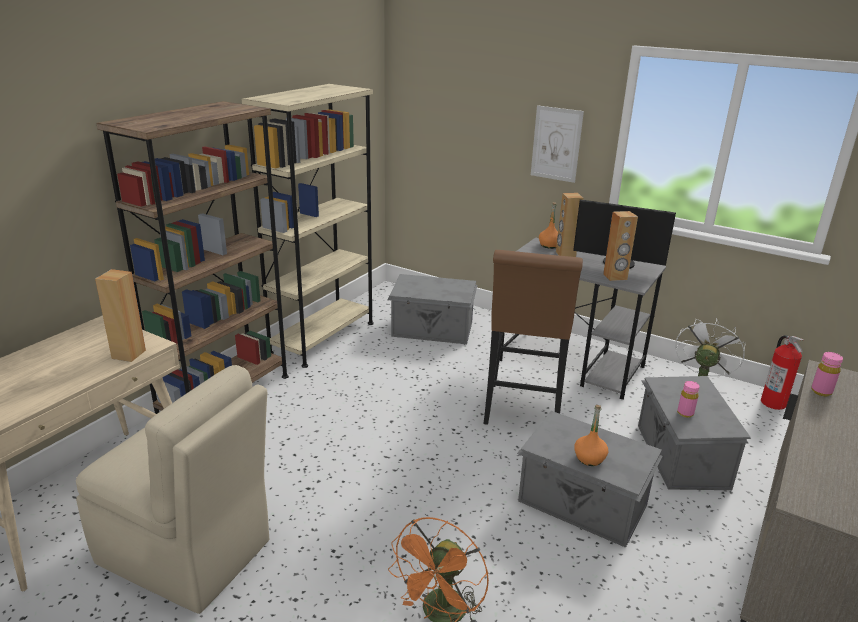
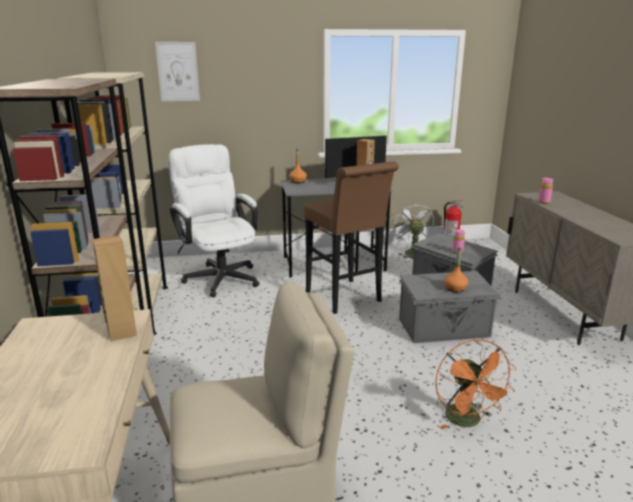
camera: 40 degrees left, 5 degrees down
grey storage box [388,274,477,344] -> white office chair [168,144,259,297]
picture [531,105,584,183] -> picture moved to [155,42,200,101]
brown speaker [556,193,583,257] -> none

